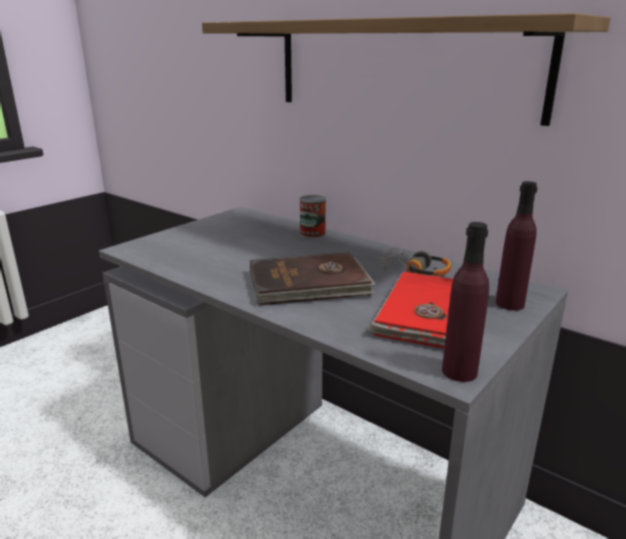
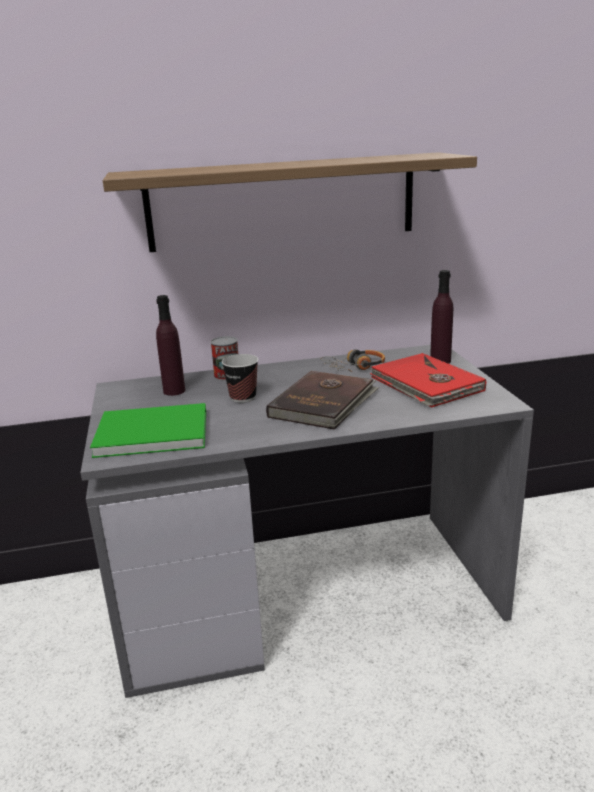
camera: 50 degrees left, 0 degrees up
purple bottle [442,222,489,382] -> purple bottle moved to [156,295,185,396]
none -> green book [90,403,206,458]
none -> cup [222,354,258,403]

